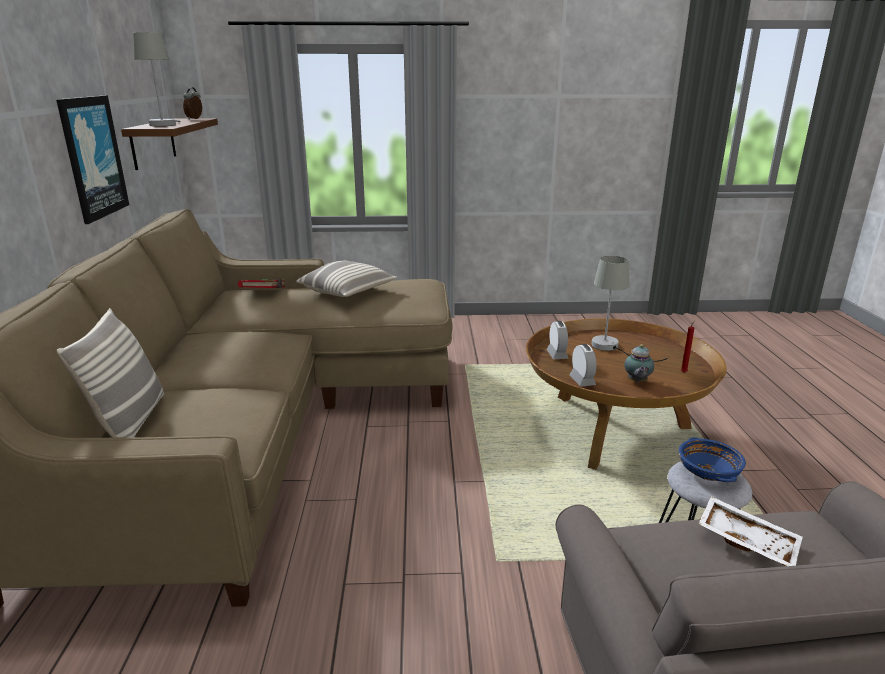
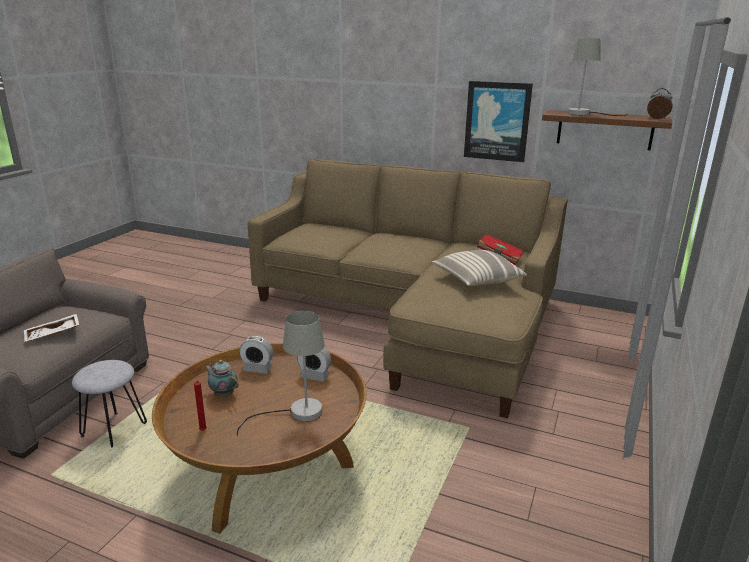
camera: 115 degrees right, 0 degrees up
pillow [56,308,164,438] -> none
blue bowl [679,437,746,482] -> none

